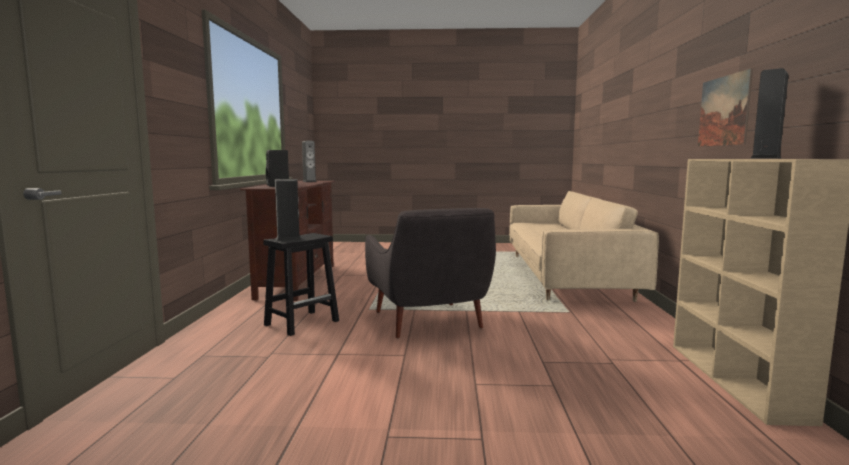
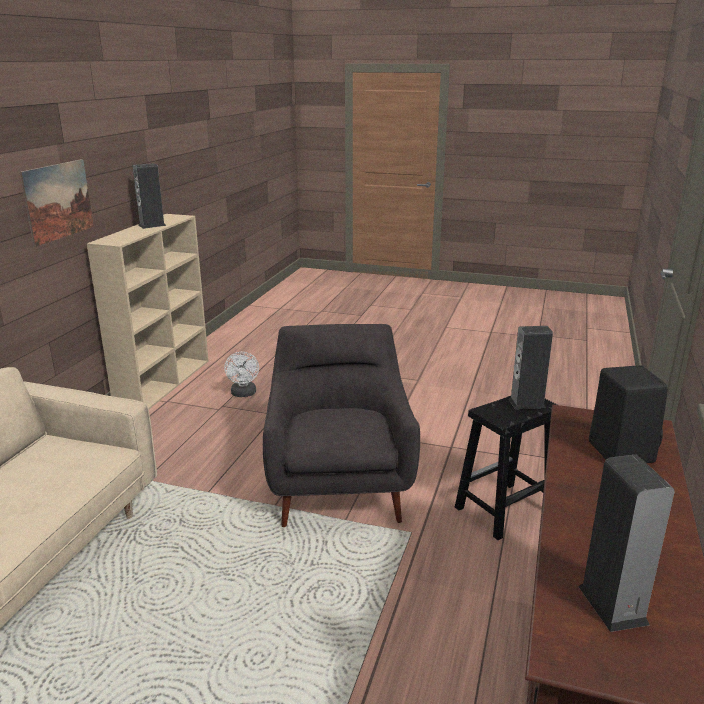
camera: 165 degrees left, 15 degrees up
none -> white fan [224,352,259,397]

